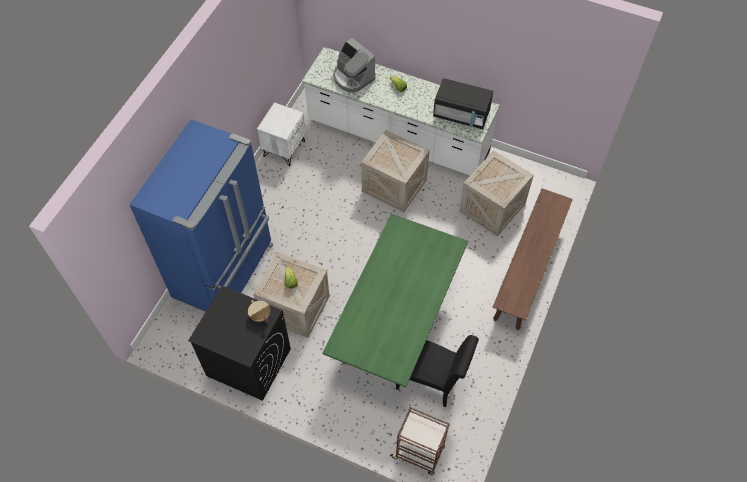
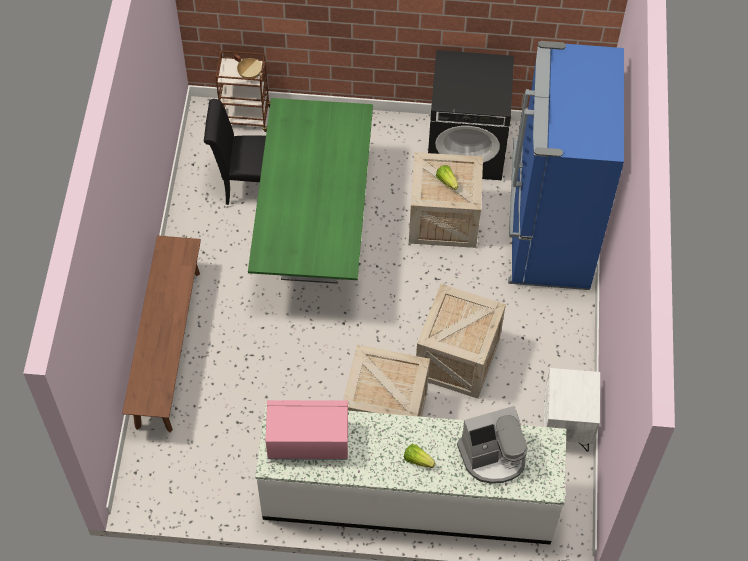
camera: 160 degrees right, 0 degrees up
beige cooking pot [248,300,270,323] -> beige cooking pot moved to [234,55,262,79]
coffee machine [333,38,376,93] -> coffee machine turned 135 degrees clockwise [457,406,528,484]
black microwave [433,78,493,129] -> pink microwave [266,400,348,460]
crate [459,150,534,236] -> crate moved to [416,284,506,399]

